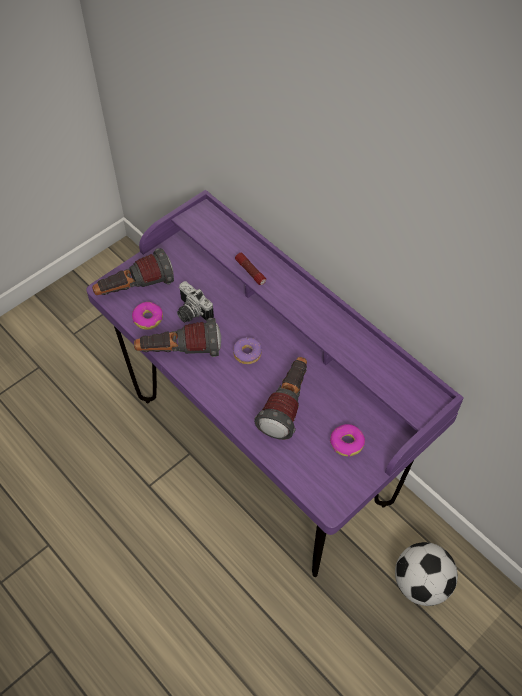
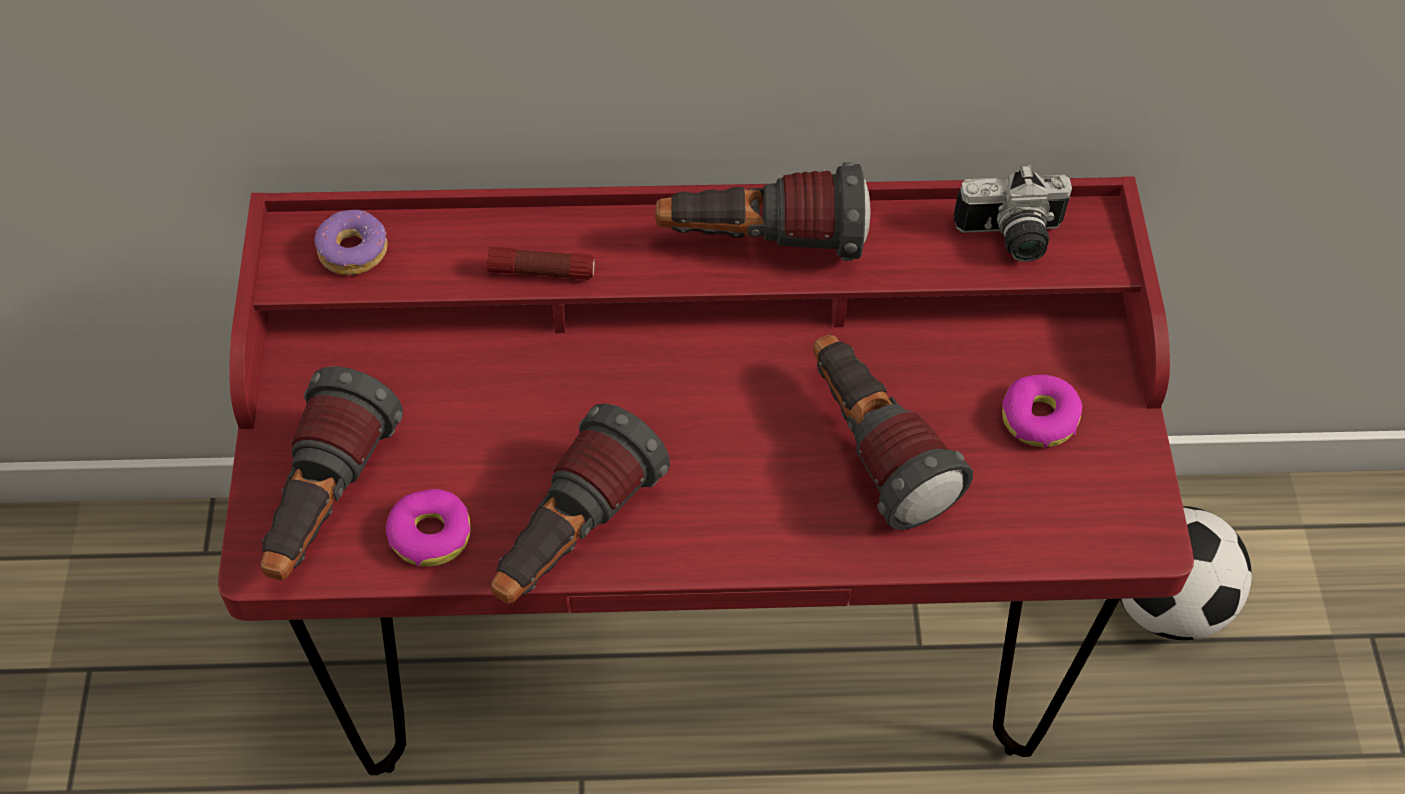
camera: 50 degrees left, 0 degrees up
purple desk [86,190,464,577] -> red desk [218,176,1194,775]
camera [177,281,214,322] -> camera moved to [953,165,1072,262]
donut [233,337,262,364] -> donut moved to [314,210,388,275]
none -> flashlight [655,162,871,261]

